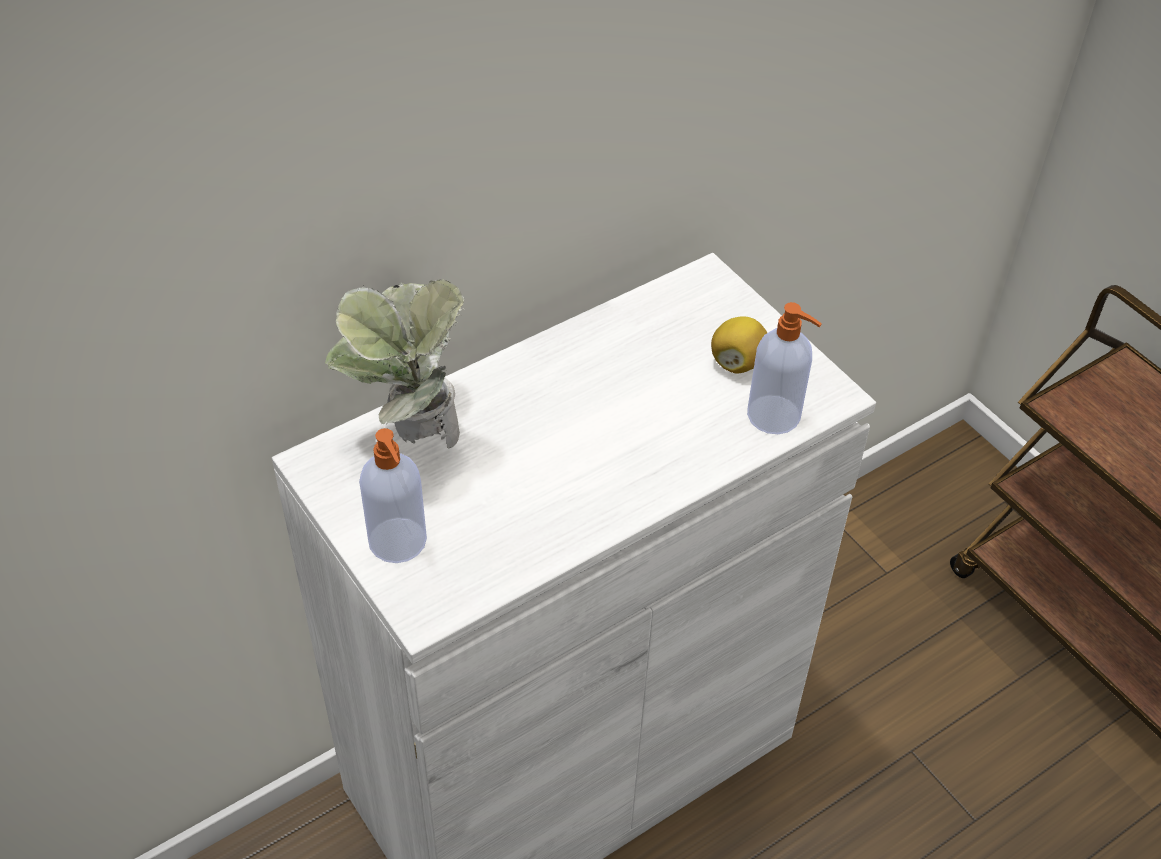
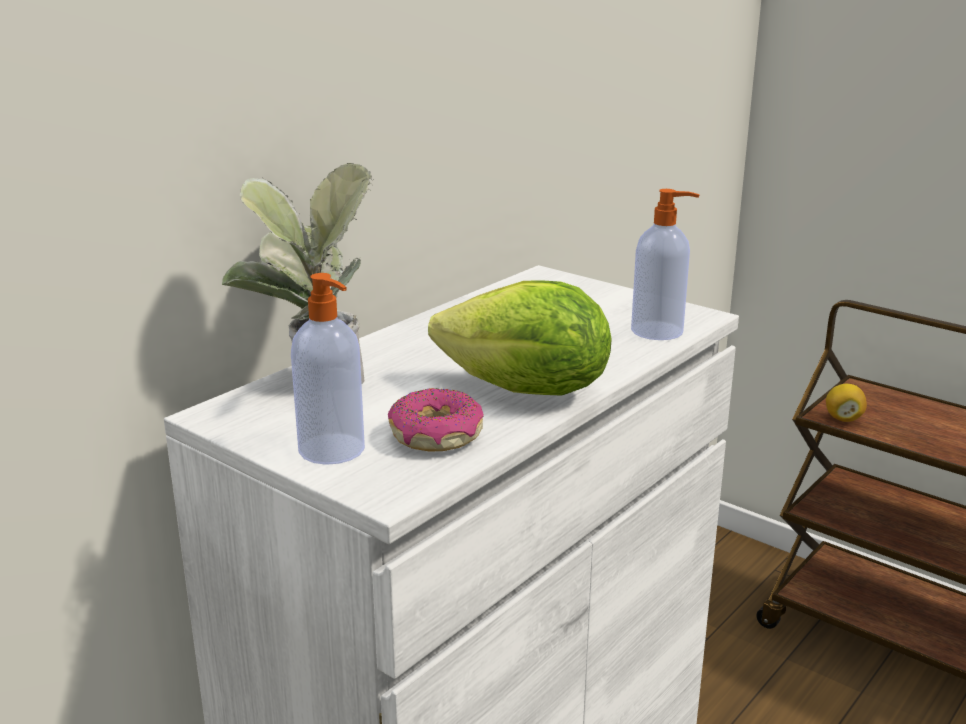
camera: 15 degrees left, 25 degrees down
lemon [711,316,767,374] -> lemon moved to [826,384,867,422]
none -> donut [388,388,484,451]
none -> lettuce [428,280,612,396]

